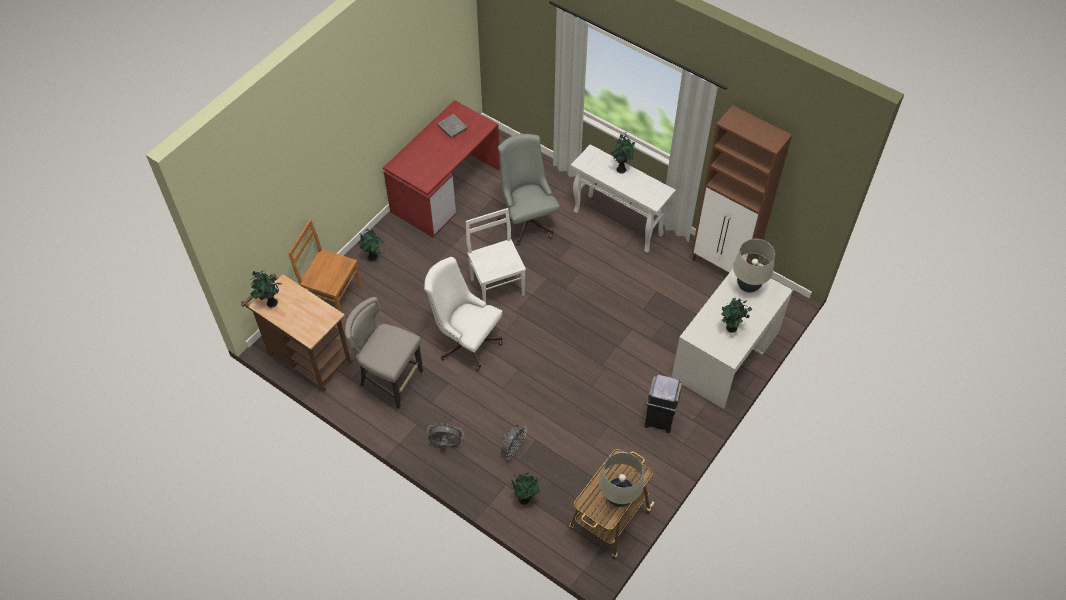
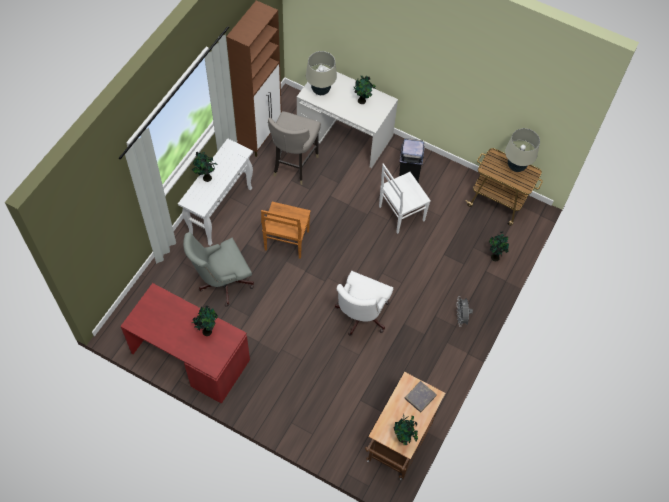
camera: 100 degrees left, 5 degrees up
brown chair [288,220,361,321] -> brown chair moved to [261,202,311,259]
grey stool [345,297,424,413] -> grey stool moved to [268,111,321,185]
potted plant [358,228,384,261] -> potted plant moved to [192,306,218,336]
grey book [437,114,468,139] -> grey book moved to [404,381,437,412]
white chair [466,208,526,303] -> white chair moved to [379,164,431,234]
grey fan [501,425,527,460] -> none

